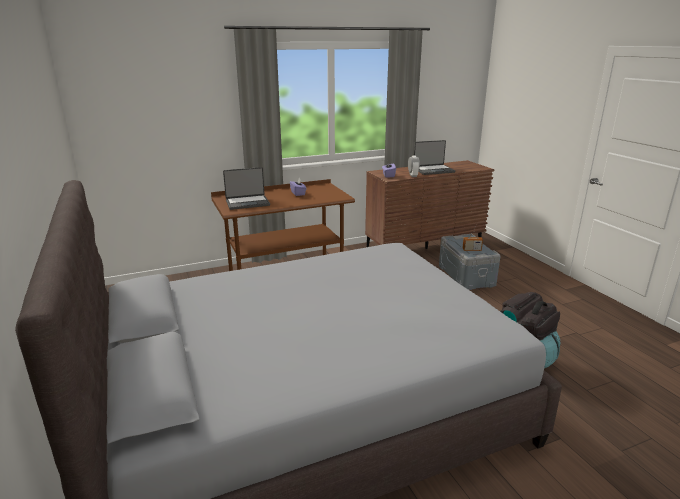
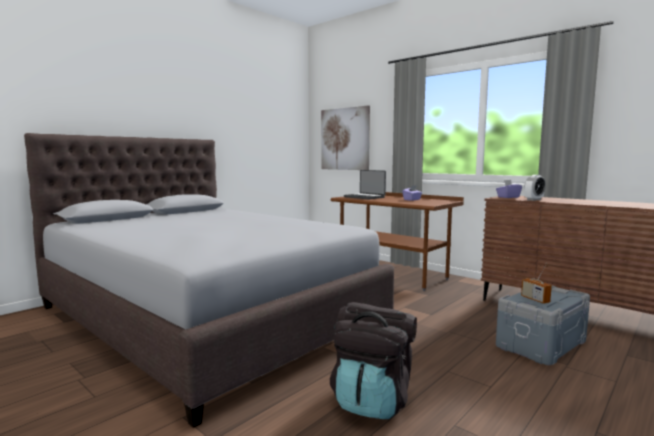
camera: 65 degrees right, 15 degrees down
laptop [414,140,455,175] -> none
none -> picture [321,105,370,170]

